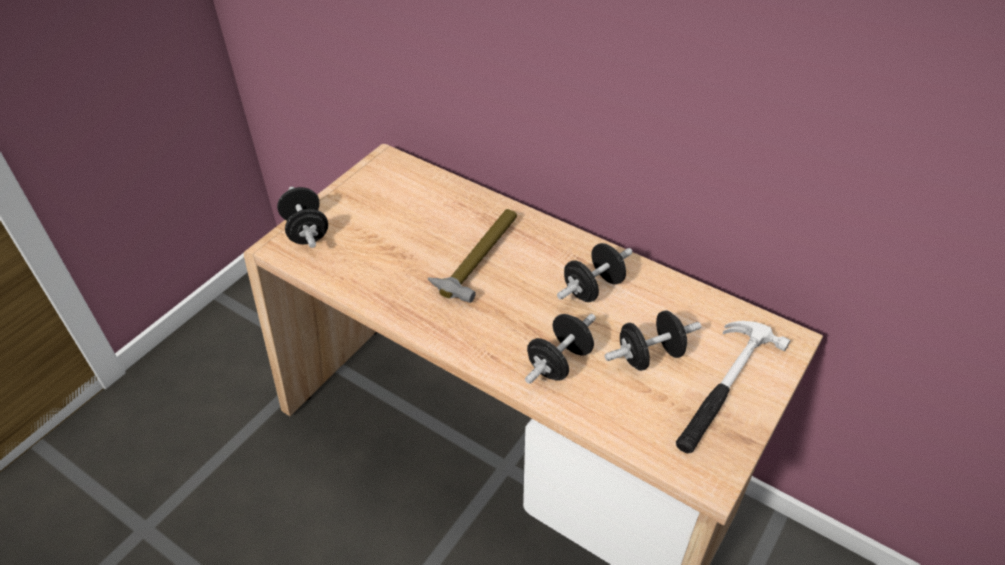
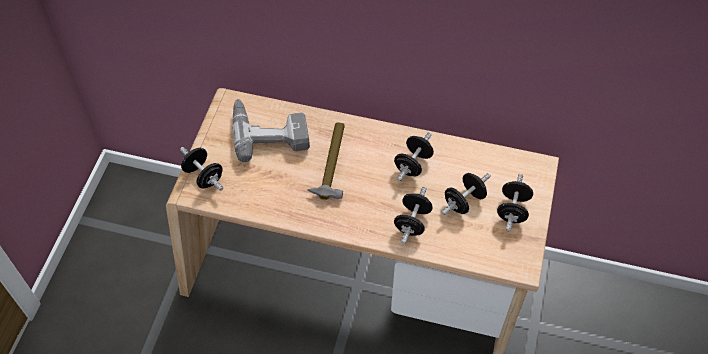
camera: 20 degrees left, 10 degrees up
hammer [676,321,791,453] -> black dumbbell [497,174,533,231]
none -> power drill [232,99,310,162]

